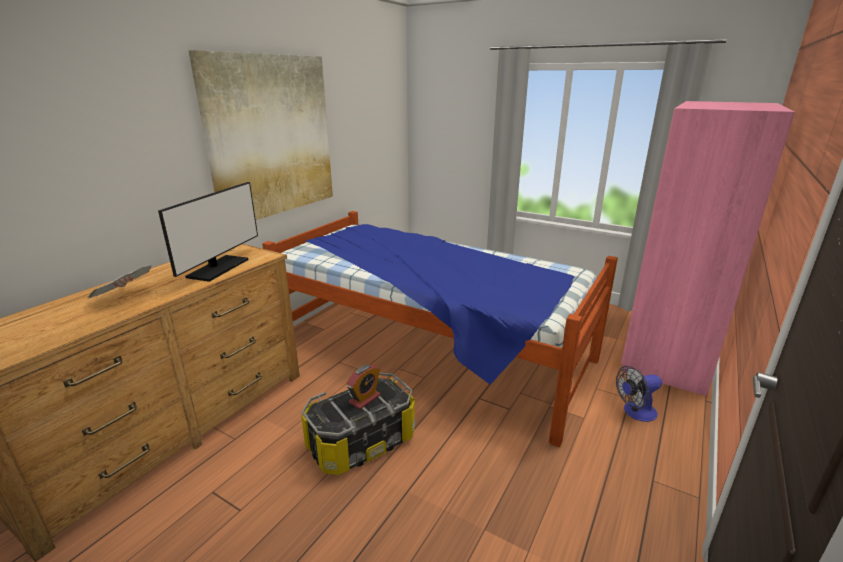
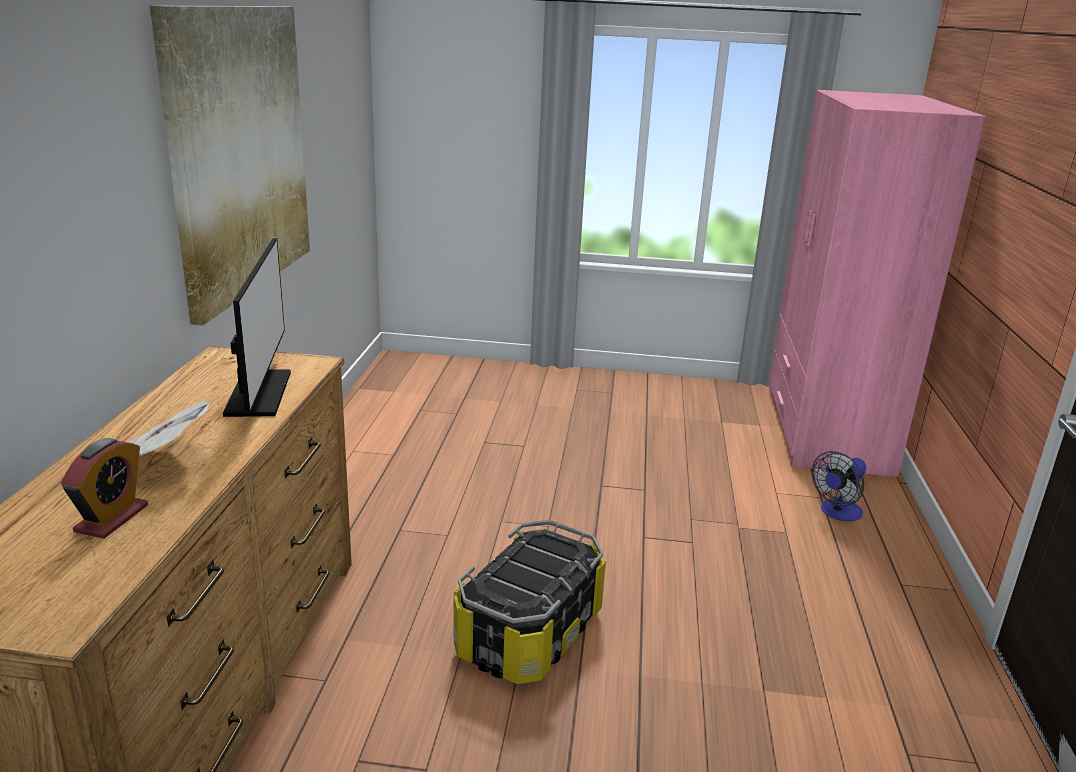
camera: 25 degrees left, 0 degrees up
bed [262,211,618,447] -> none
alarm clock [346,364,381,409] -> alarm clock moved to [61,438,148,539]

